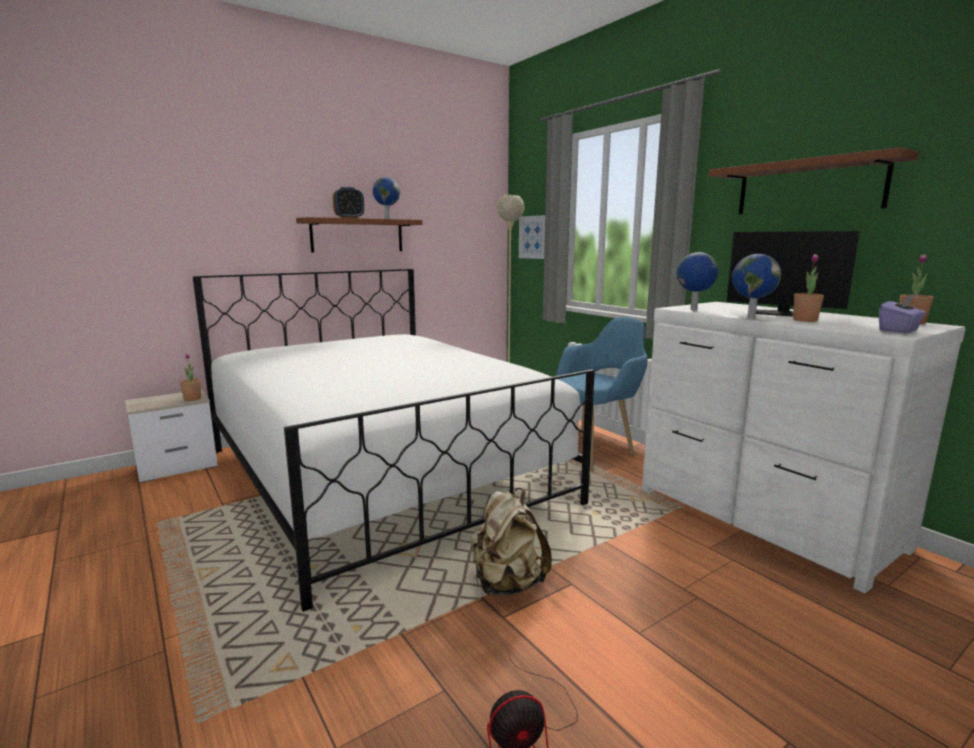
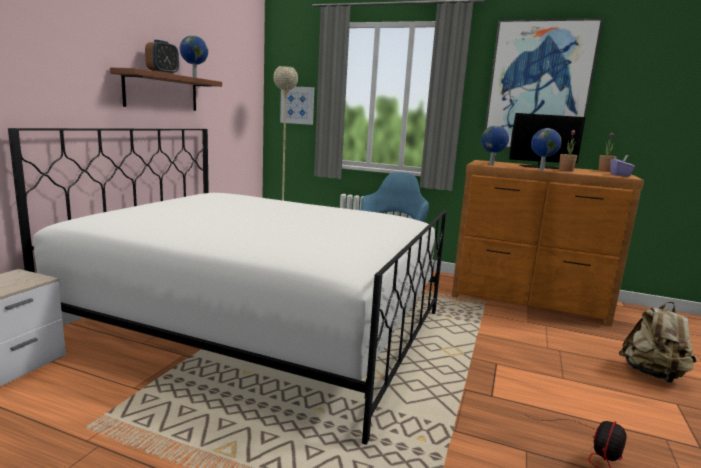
camera: 35 degrees left, 0 degrees up
potted plant [180,353,201,401] -> none
beige backpack [470,488,552,595] -> beige backpack moved to [619,302,697,383]
white dresser [642,302,966,593] -> brown dresser [452,160,644,326]
brown shelf [709,147,919,214] -> picture [485,18,603,153]

